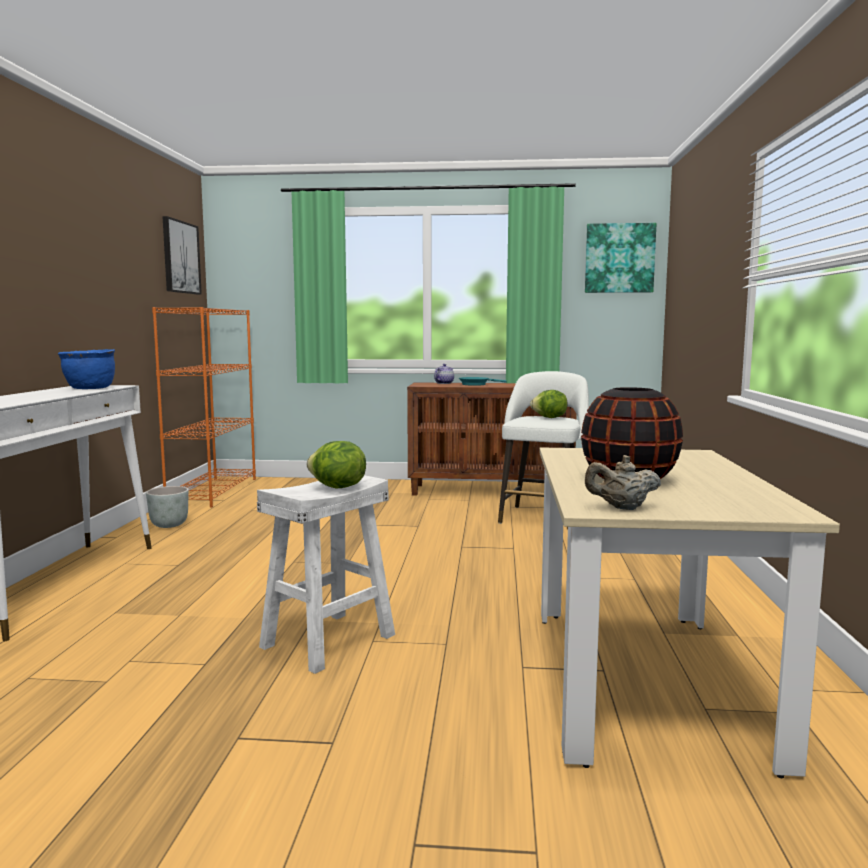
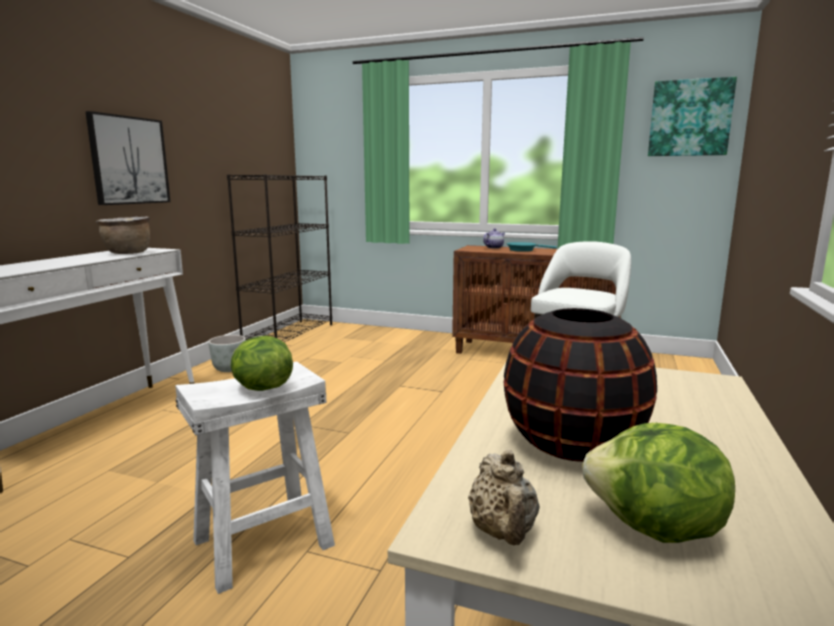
camera: 15 degrees right, 5 degrees up
blue cooking pot [58,349,115,389] -> brown cooking pot [96,217,150,254]
orange bookcase [152,307,256,507] -> black bookcase [227,174,332,342]
picture [162,216,202,294] -> picture moved to [85,111,170,205]
lettuce [530,390,568,418] -> lettuce moved to [582,423,735,543]
beige teapot [585,455,661,510] -> beige teapot turned 105 degrees counterclockwise [468,449,540,545]

